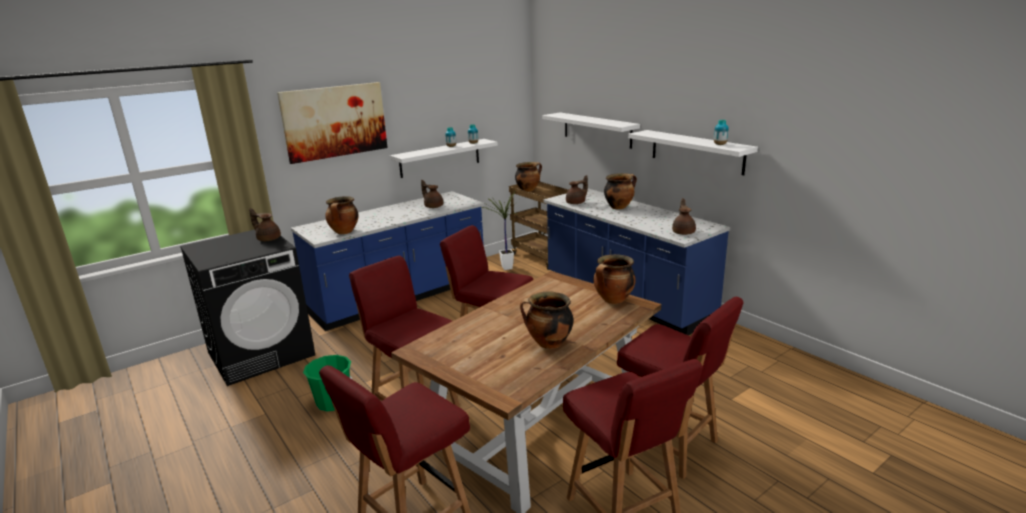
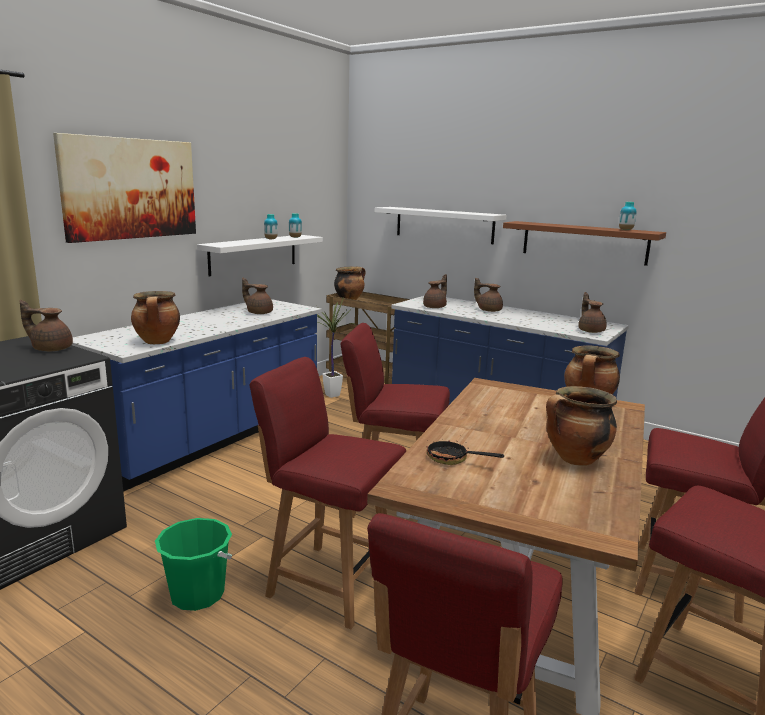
camera: 20 degrees left, 5 degrees down
cooking pot [604,173,637,209] -> brown teapot [474,277,503,312]
white shelf [628,130,758,175] -> brown shelf [503,221,666,266]
none -> frying pan [426,441,504,465]

